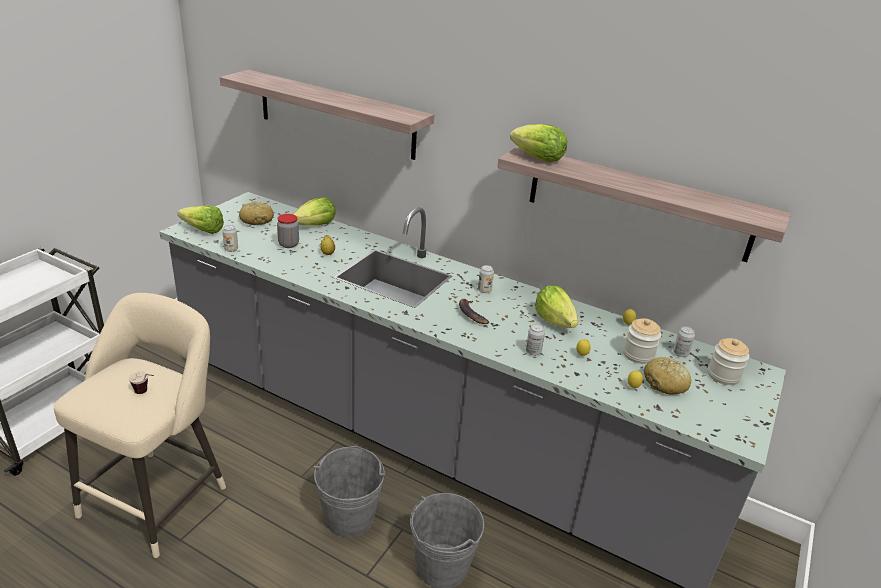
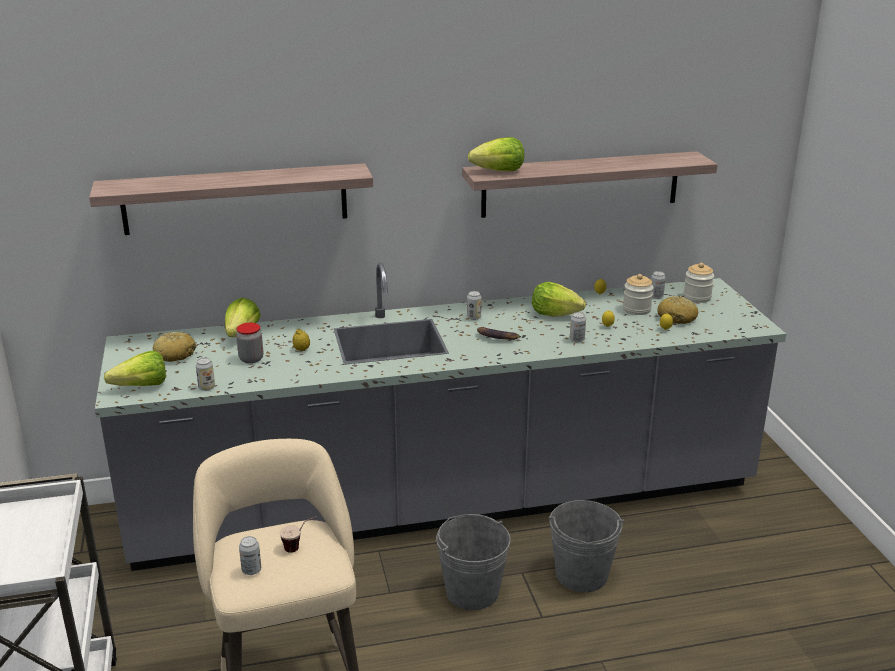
camera: 40 degrees left, 5 degrees down
none -> can [239,536,261,575]

